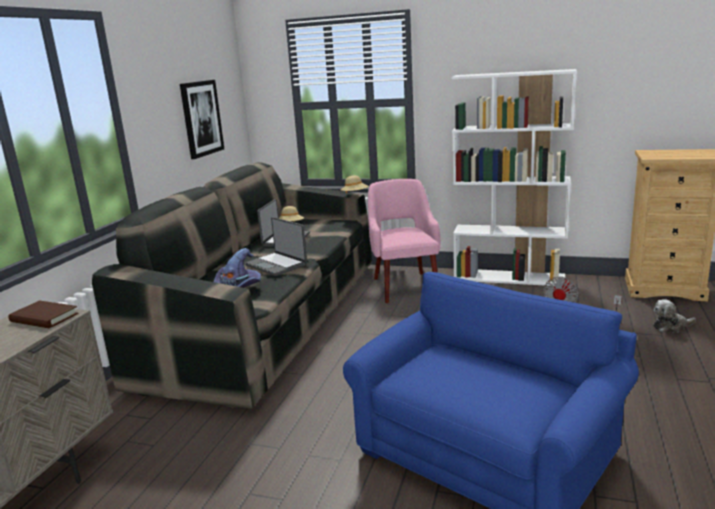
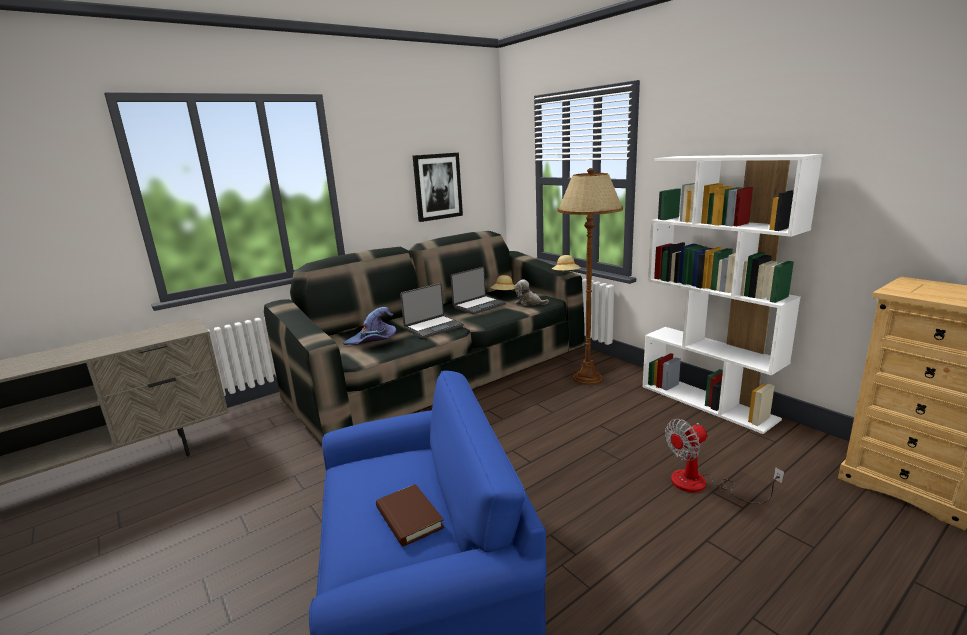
camera: 35 degrees right, 0 degrees up
brown book [9,300,79,328] -> brown book moved to [376,484,444,547]
laptop [245,217,307,276] -> laptop turned 120 degrees counterclockwise [400,283,464,338]
pink armchair [368,179,440,303] -> brown floor lamp [557,168,623,385]
plush toy [653,299,696,333] -> plush toy moved to [514,279,549,306]

